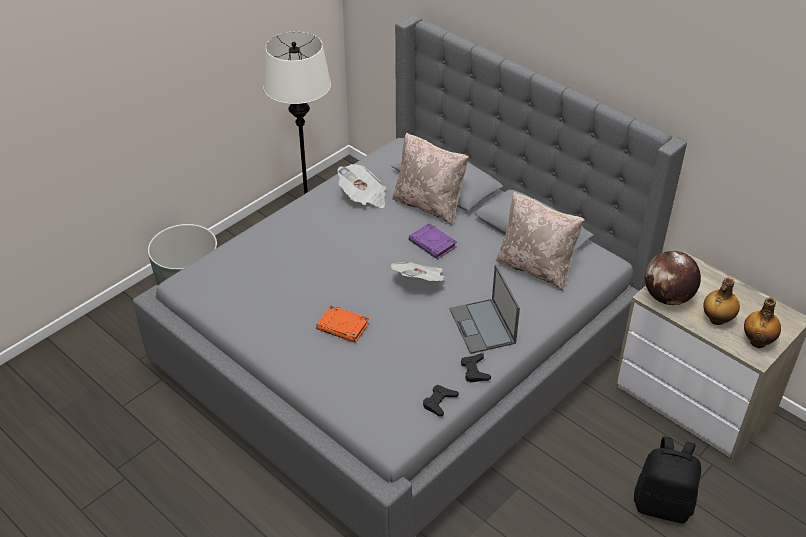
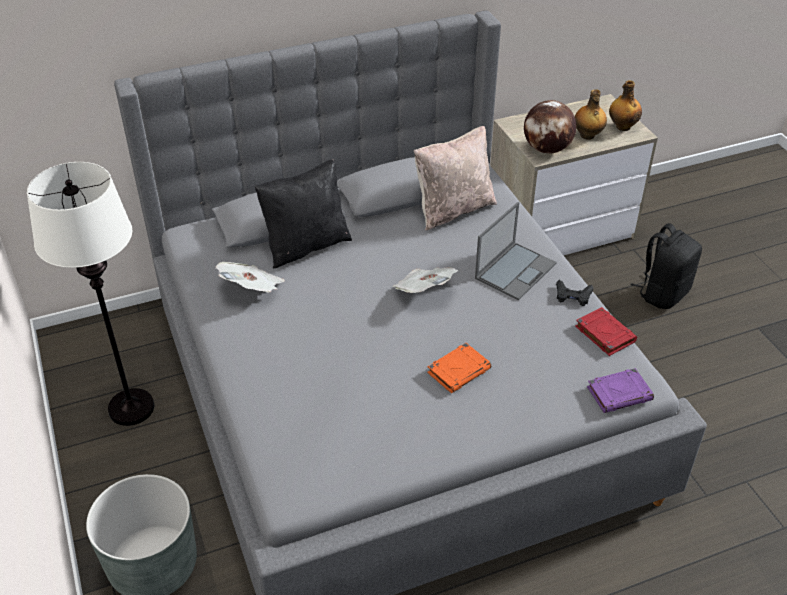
camera: 65 degrees left, 0 degrees up
beige pillow [392,132,469,225] -> black pillow [255,159,352,268]
purple book [409,223,457,259] -> purple book moved to [587,368,654,413]
black game controller [423,385,459,417] -> red book [575,307,637,356]
laptop [449,264,520,354] -> laptop turned 60 degrees counterclockwise [475,202,557,300]

